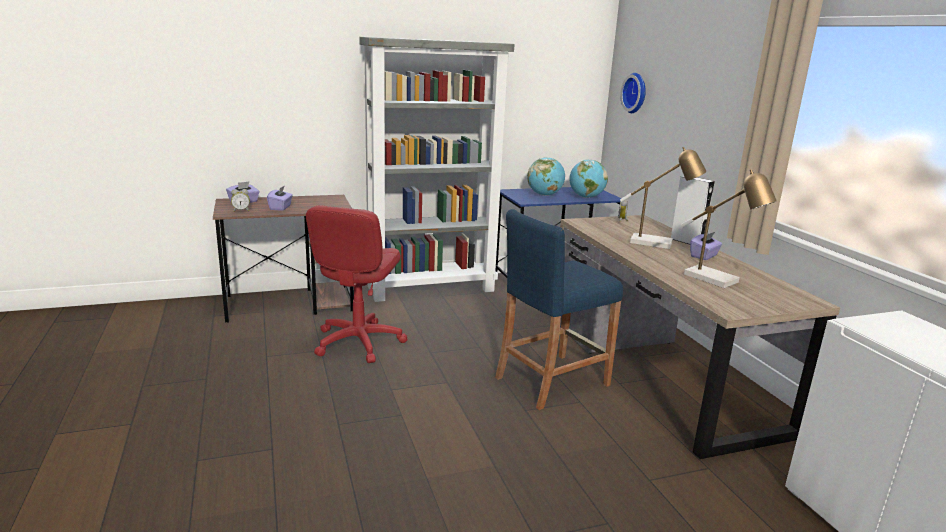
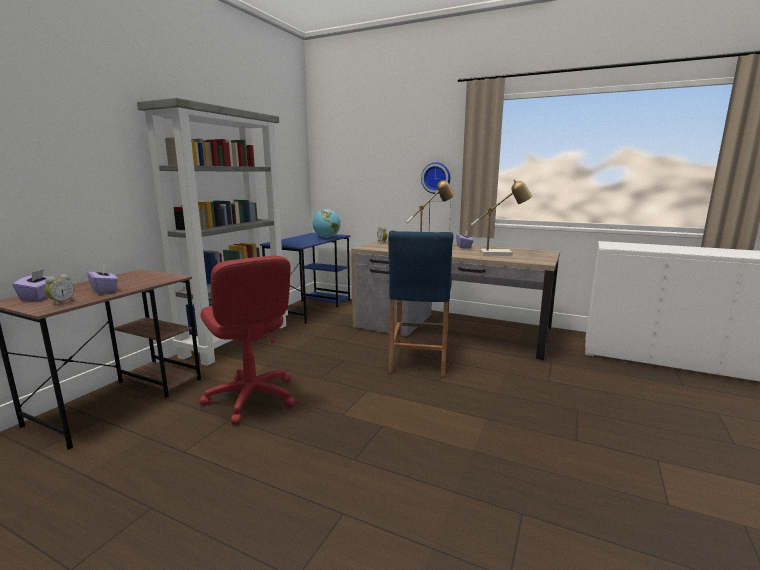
camera: 45 degrees left, 5 degrees down
globe [527,157,565,196] -> none
wall clock [620,73,646,113] -> wall clock moved to [421,162,450,194]

